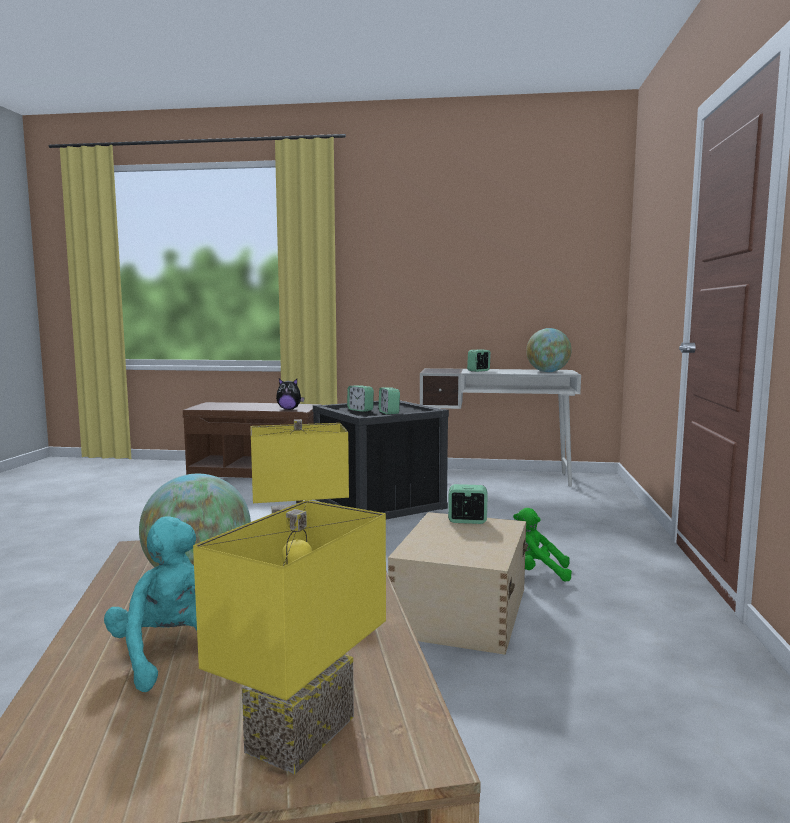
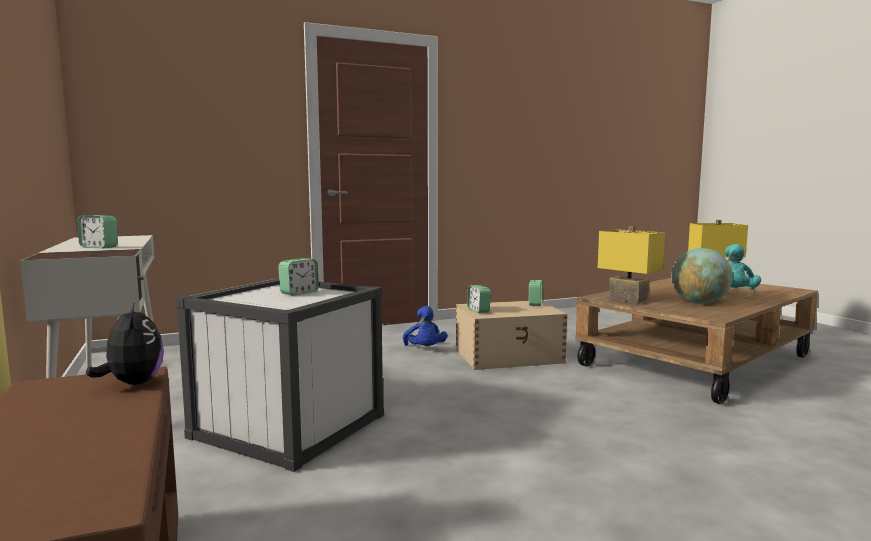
camera: 120 degrees left, 0 degrees up
black storage box [313,400,449,519] -> white storage box [175,278,384,472]
alarm clock [347,385,374,412] -> alarm clock moved to [529,280,543,306]
green plush toy [513,508,572,582] -> blue plush toy [403,306,447,346]
globe [526,328,572,372] -> none

